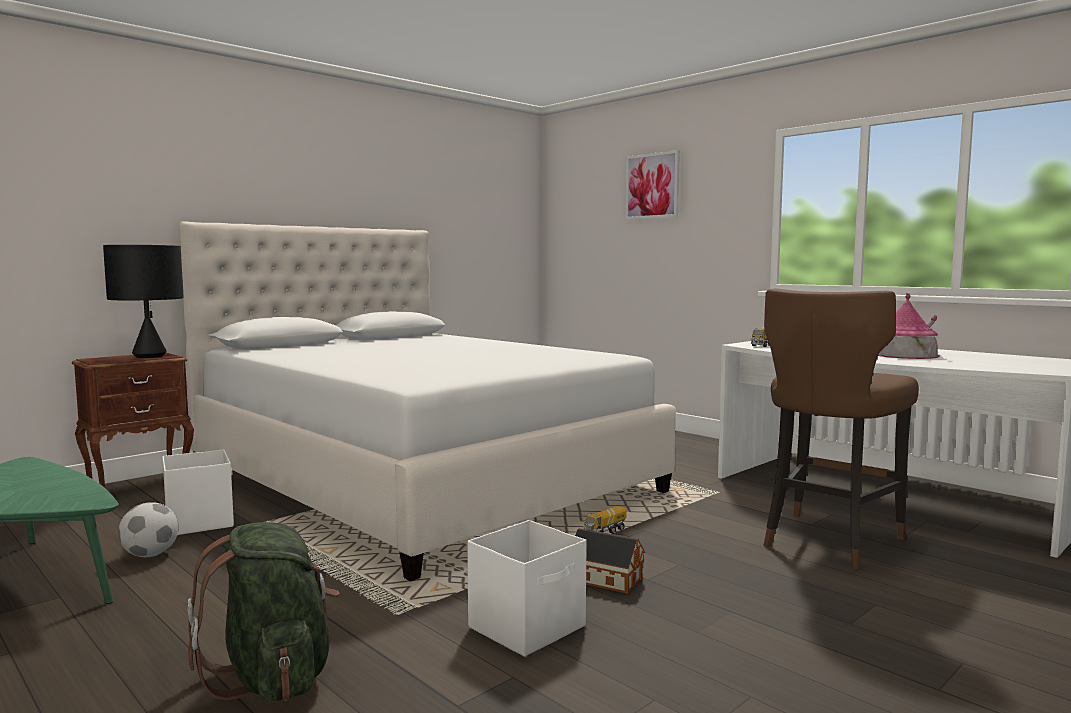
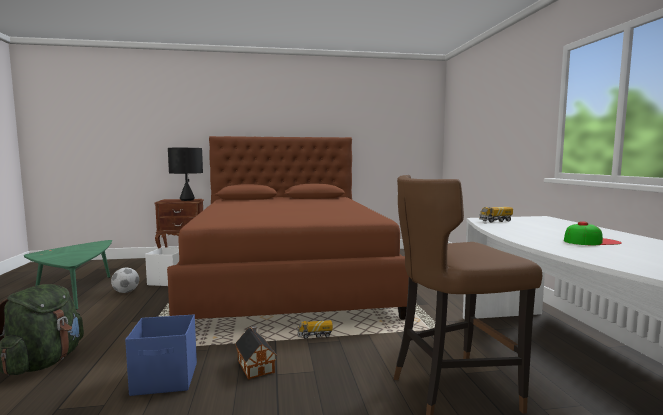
camera: 35 degrees right, 0 degrees up
white bed [179,222,676,581] -> brown bed [167,136,409,320]
white storage box [467,520,587,657] -> blue storage box [125,314,197,396]
picture [625,150,680,220] -> none
toy house [878,293,940,359] -> cap [564,221,622,245]

